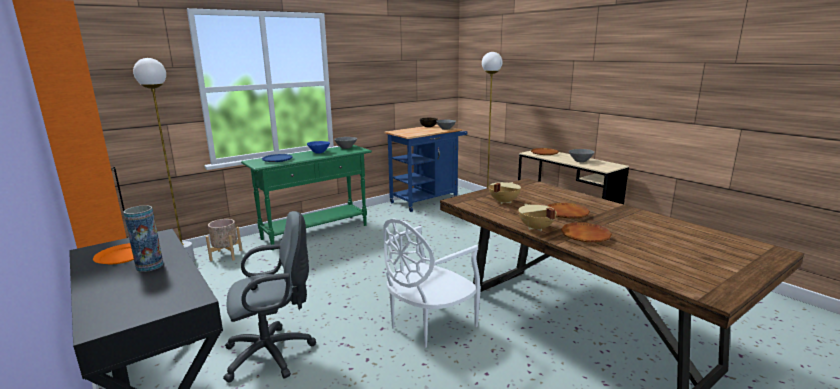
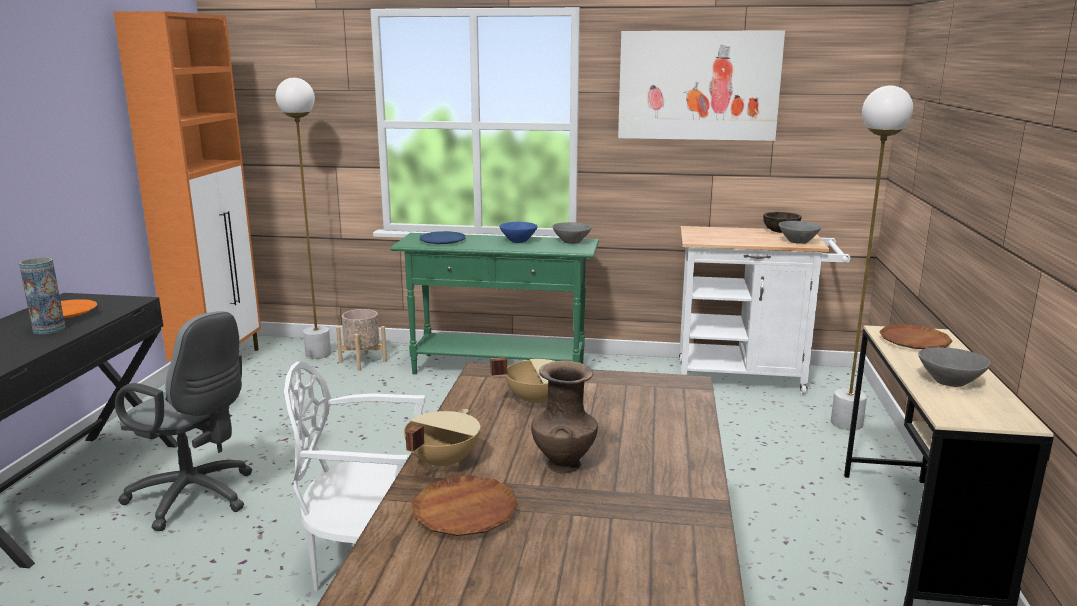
camera: 45 degrees right, 0 degrees up
blue cart [384,125,468,212] -> white cart [679,226,850,394]
brown plate [548,203,590,219] -> brown vase [531,361,598,473]
none -> picture [618,31,785,141]

